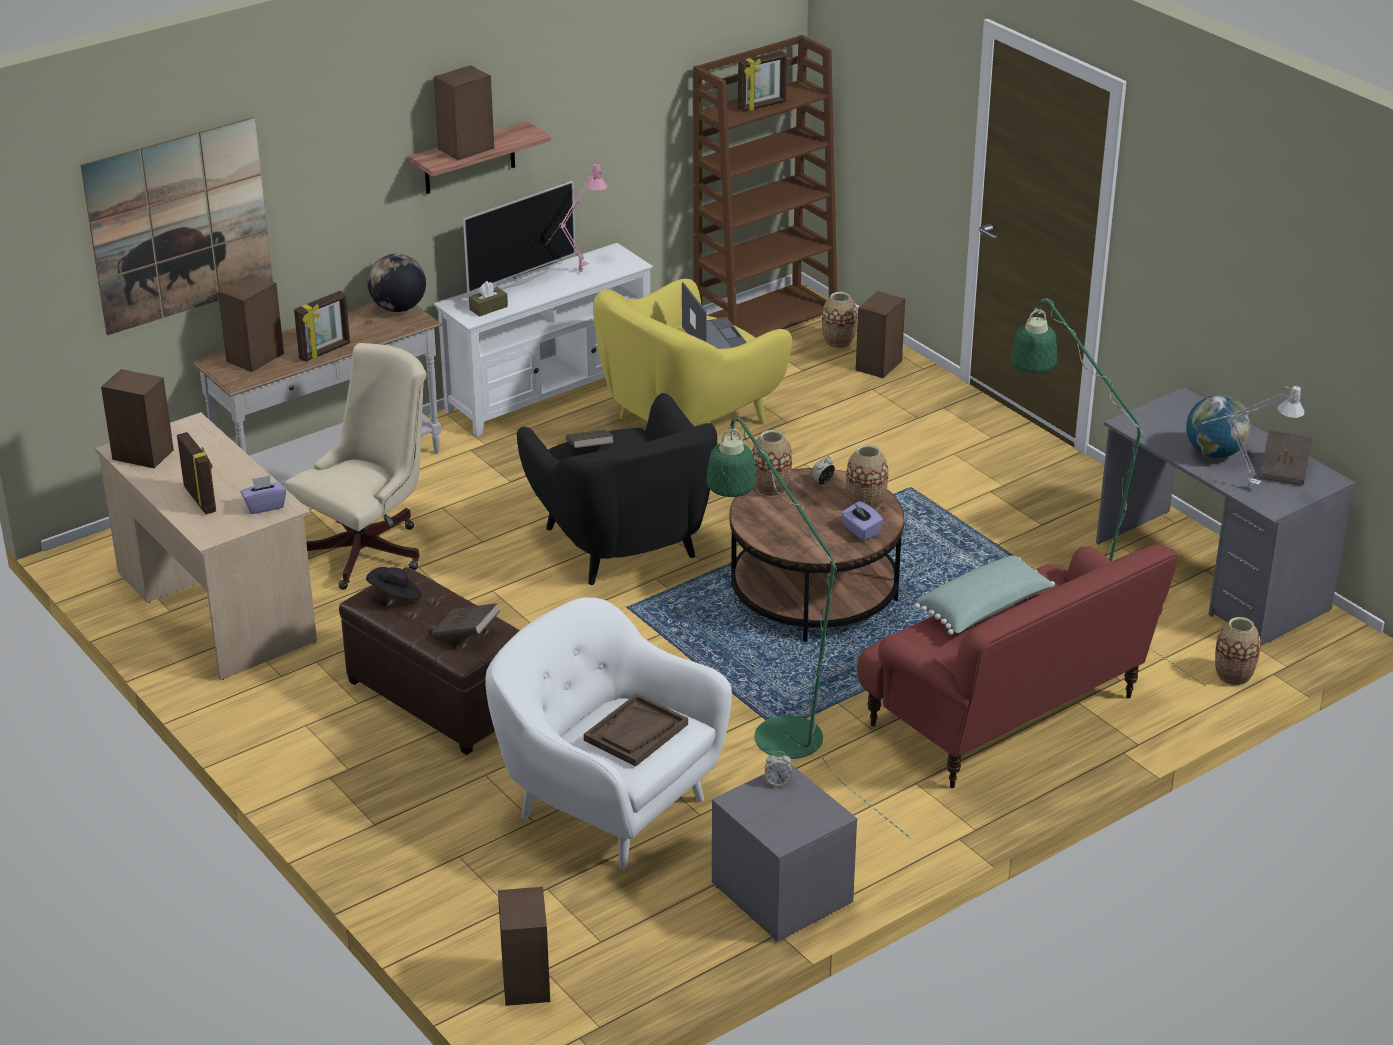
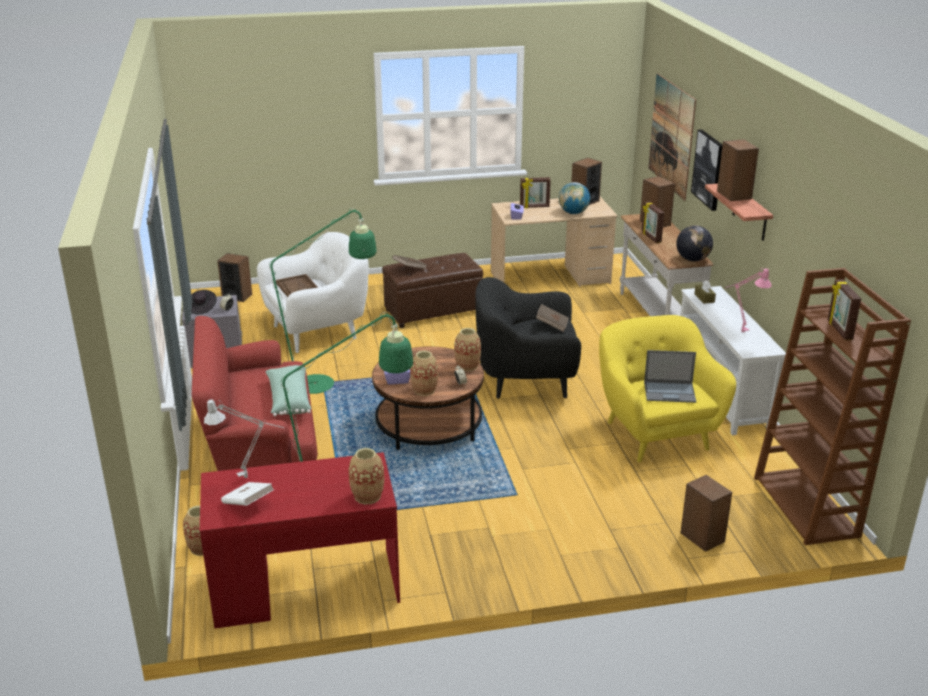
camera: 115 degrees right, 5 degrees down
beige office chair [285,343,426,590] -> none
black hat [366,567,422,600] -> black hat moved to [191,290,217,314]
television [463,181,576,293] -> none
vase [822,292,857,349] -> vase moved to [349,448,384,504]
grey desk [1096,387,1356,646] -> red desk [200,452,400,628]
globe [1186,395,1250,458] -> globe moved to [559,182,590,214]
brown book [1260,431,1312,485] -> white book [221,482,274,506]
none -> picture [691,129,722,211]

